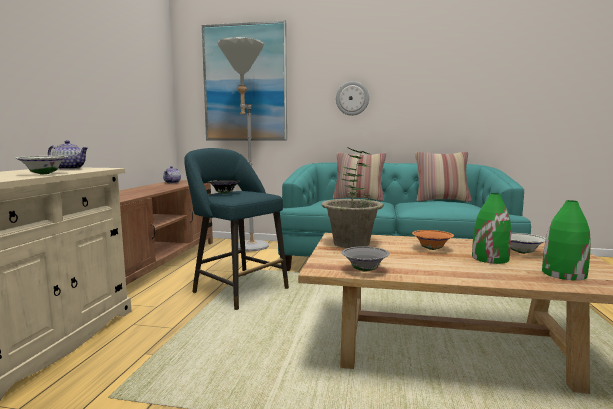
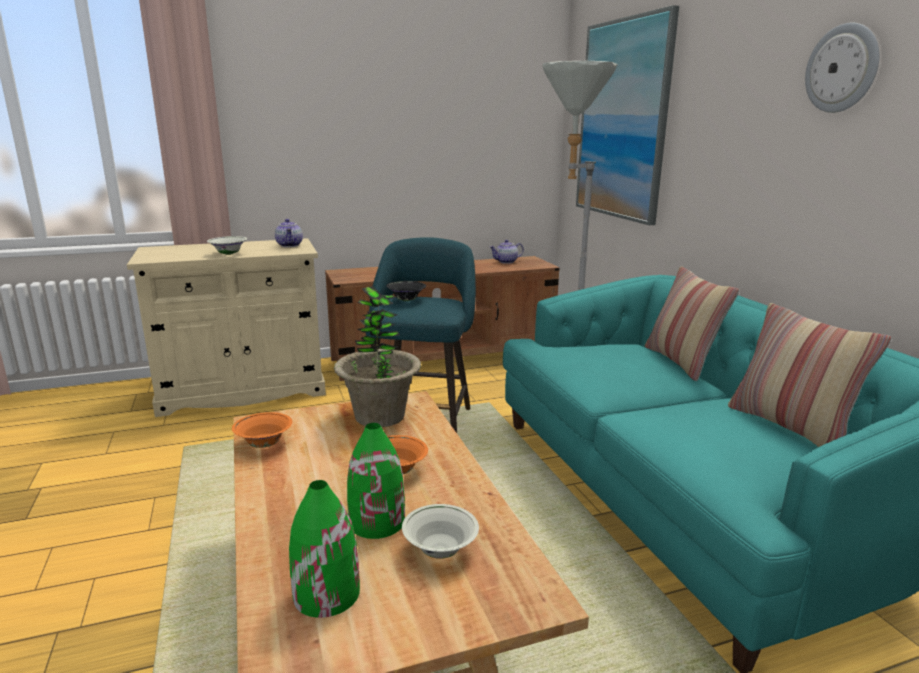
camera: 60 degrees right, 10 degrees up
wall clock [336,81,369,116] -> wall clock moved to [805,23,879,113]
grey bowl [341,246,390,272] -> orange bowl [232,412,292,448]

